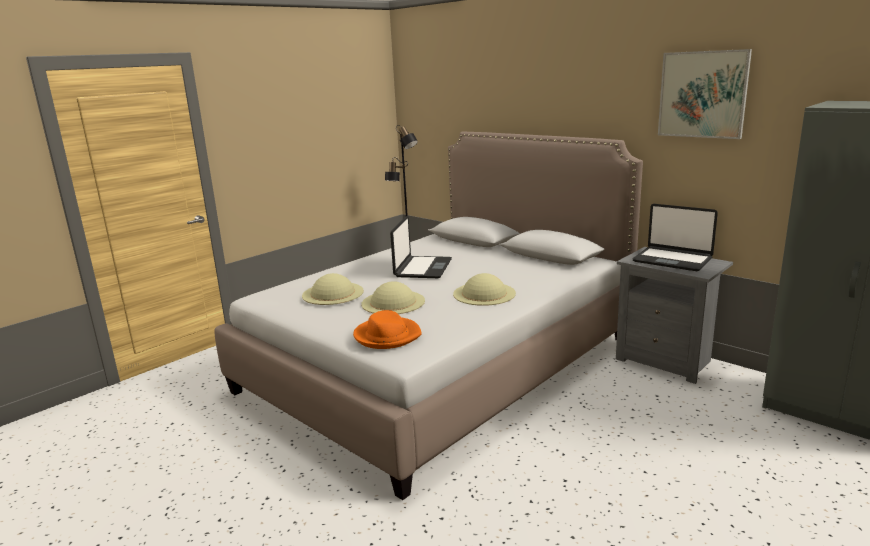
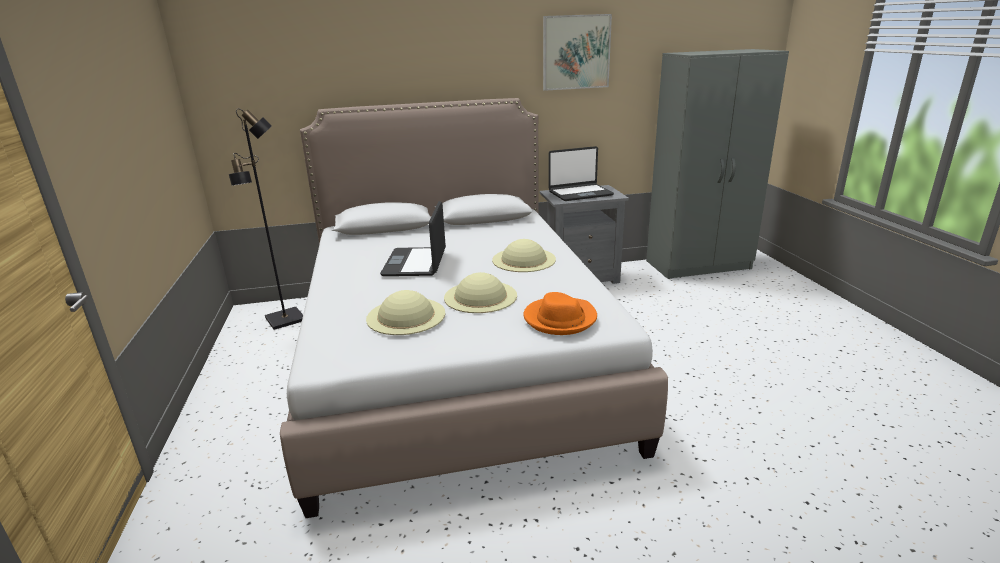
camera: 55 degrees left, 5 degrees up
laptop [390,216,452,278] -> laptop turned 135 degrees counterclockwise [380,201,446,276]

